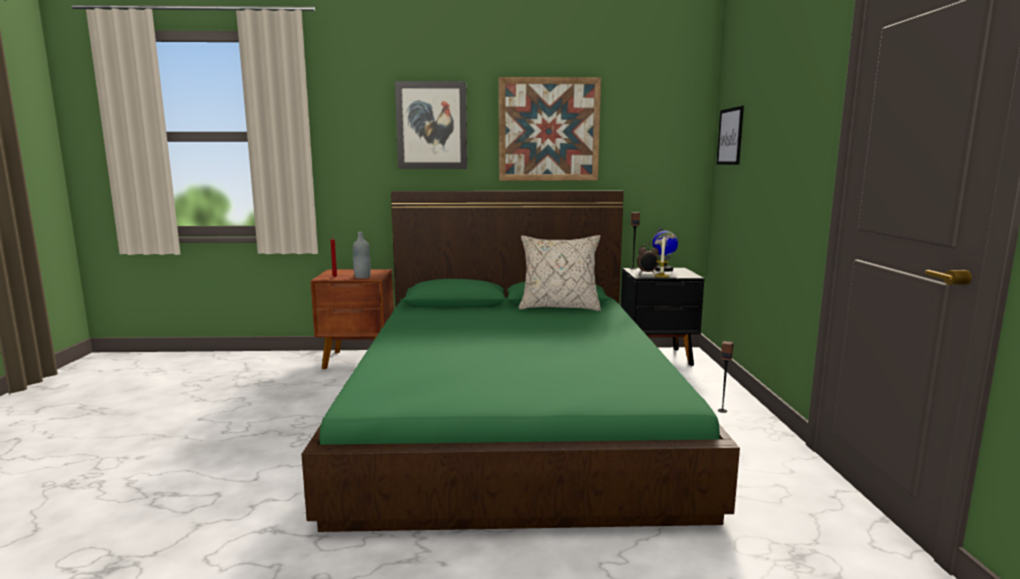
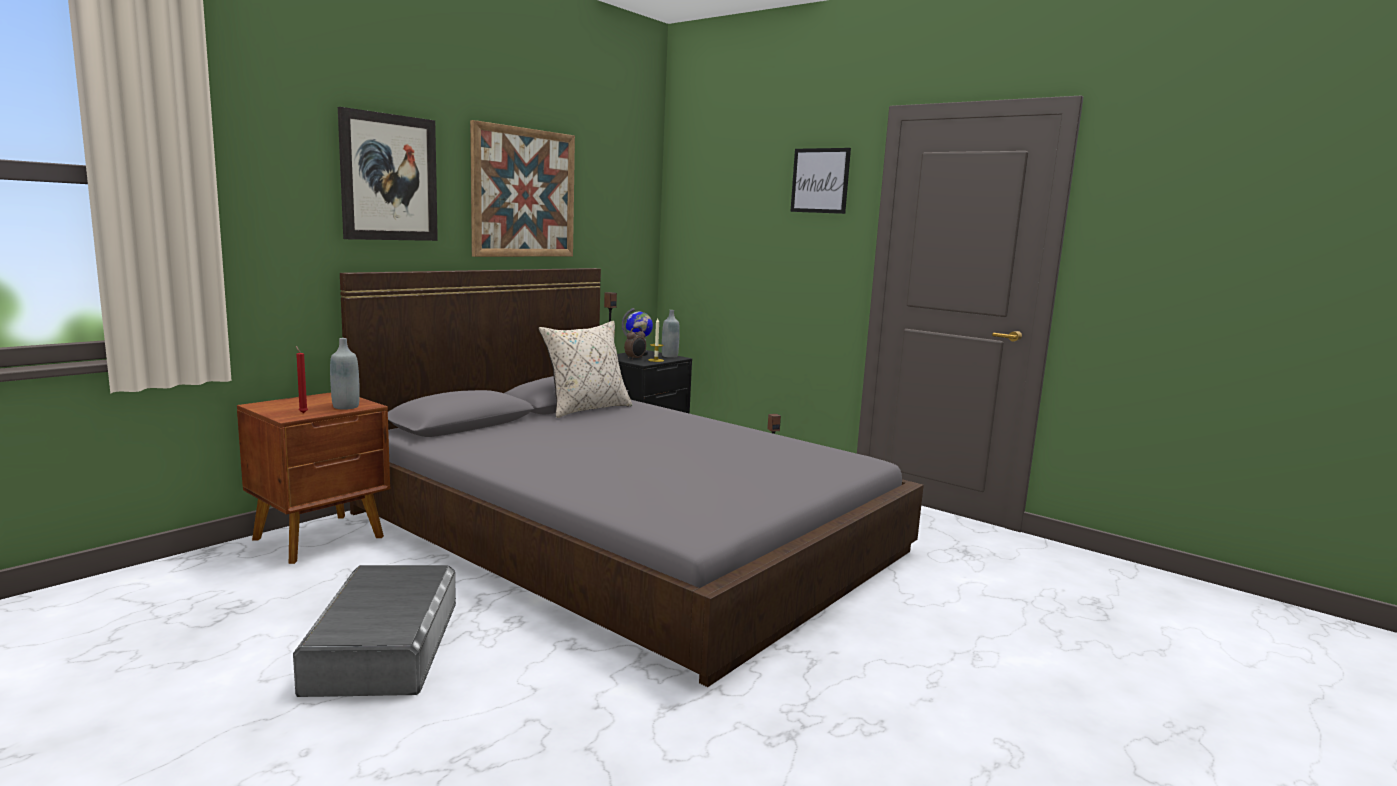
camera: 50 degrees left, 0 degrees up
green bed [301,191,740,532] -> grey bed [340,268,924,687]
picture [717,106,744,165] -> picture moved to [790,148,851,214]
none -> grey storage box [293,565,456,697]
none -> grey bottle [662,310,680,358]

